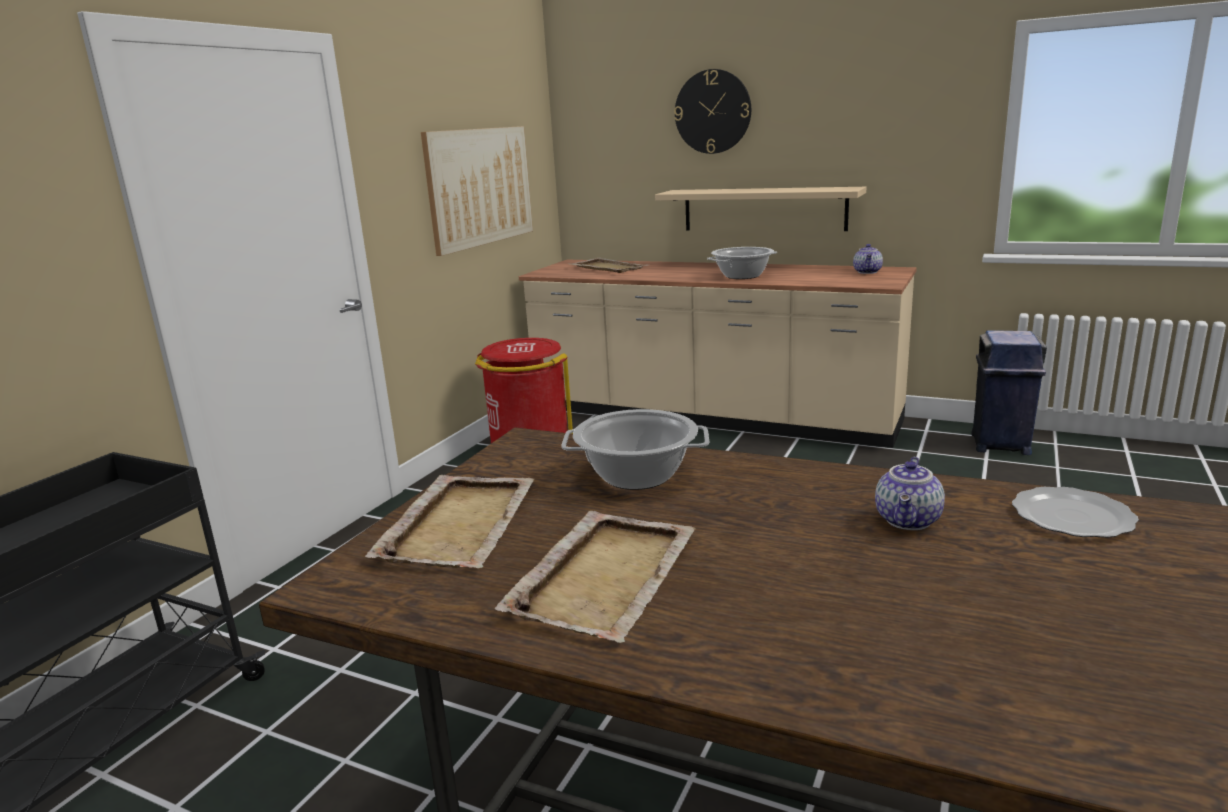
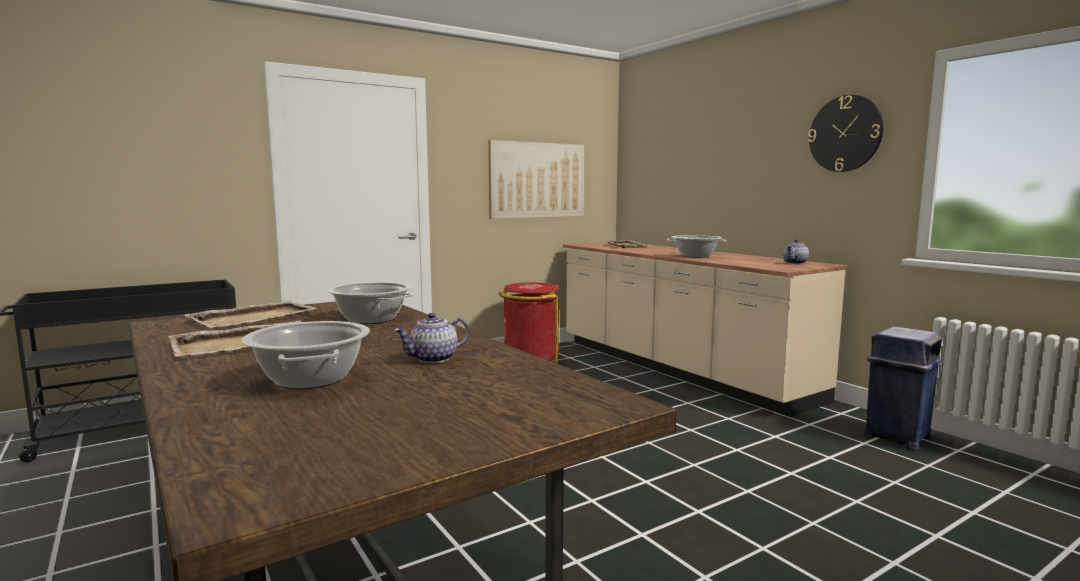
camera: 30 degrees right, 10 degrees down
beige shelf [655,187,866,231] -> none
wall clock [674,69,751,154] -> wall clock moved to [808,95,883,172]
plate [1012,487,1139,538] -> none
none -> cooking pot [242,321,370,389]

